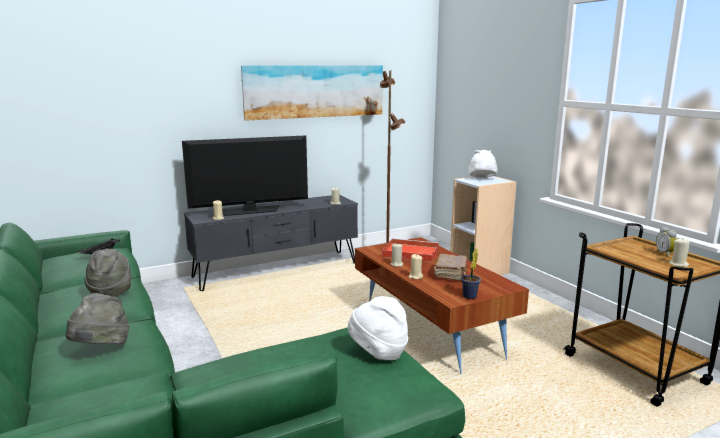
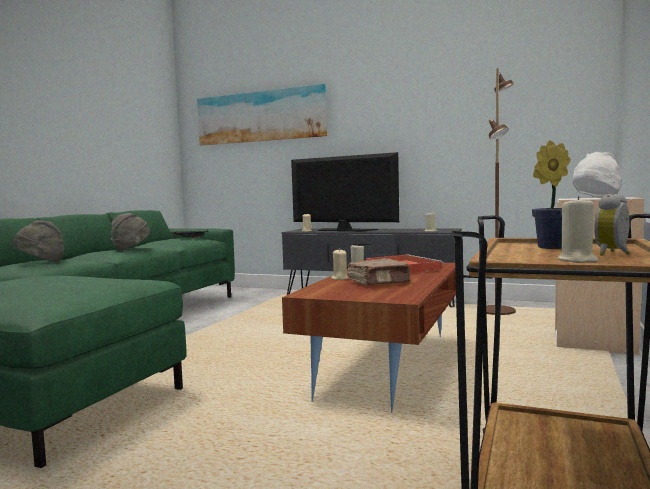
camera: 50 degrees right, 10 degrees down
picture [241,65,383,121] -> picture moved to [197,84,327,145]
white hat [348,296,408,360] -> none
potted plant [461,249,481,299] -> potted plant moved to [532,140,571,249]

